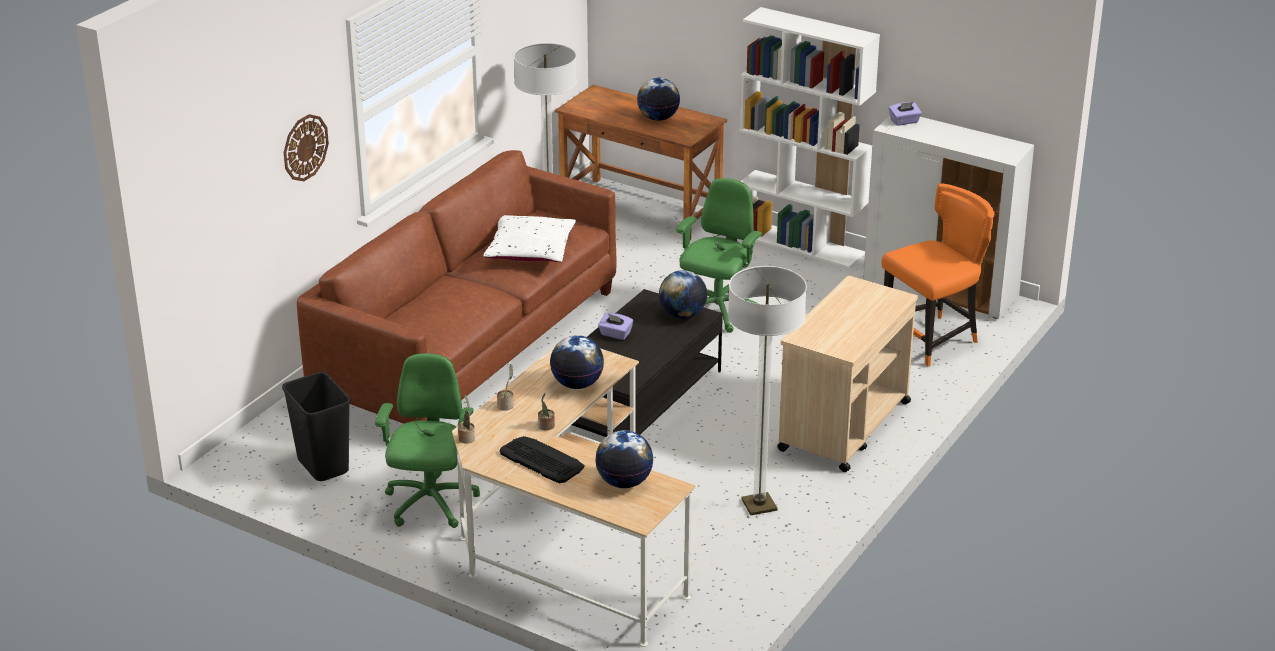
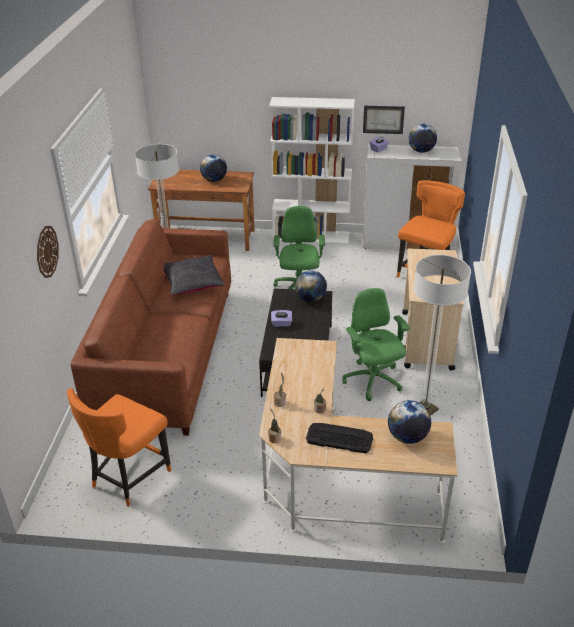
camera: 25 degrees left, 5 degrees up
black trash can [282,372,351,481] -> orange chair [67,388,172,506]
green office chair [375,353,480,528] -> green office chair moved to [343,288,410,401]
white pillow [483,215,576,262] -> black pillow [164,255,225,295]
globe [550,335,604,389] -> globe moved to [409,124,437,153]
none -> picture [363,106,405,134]

